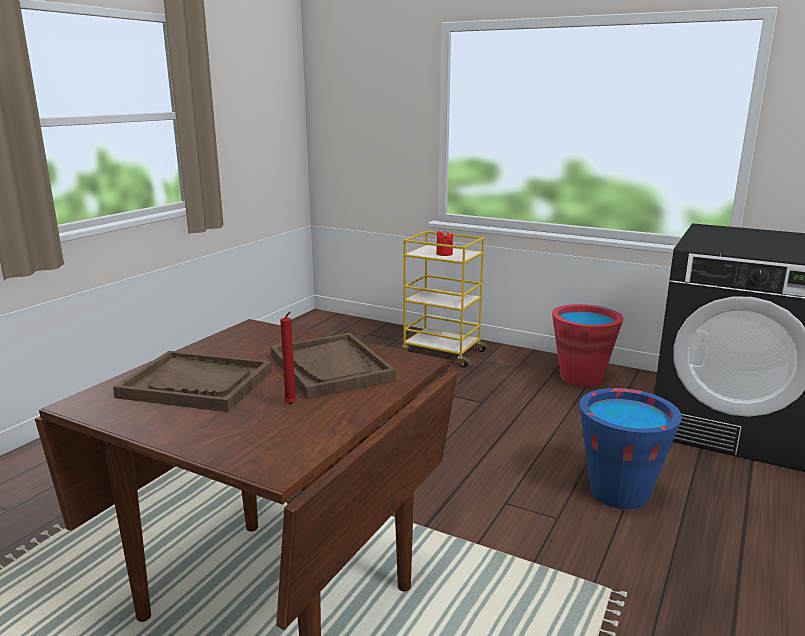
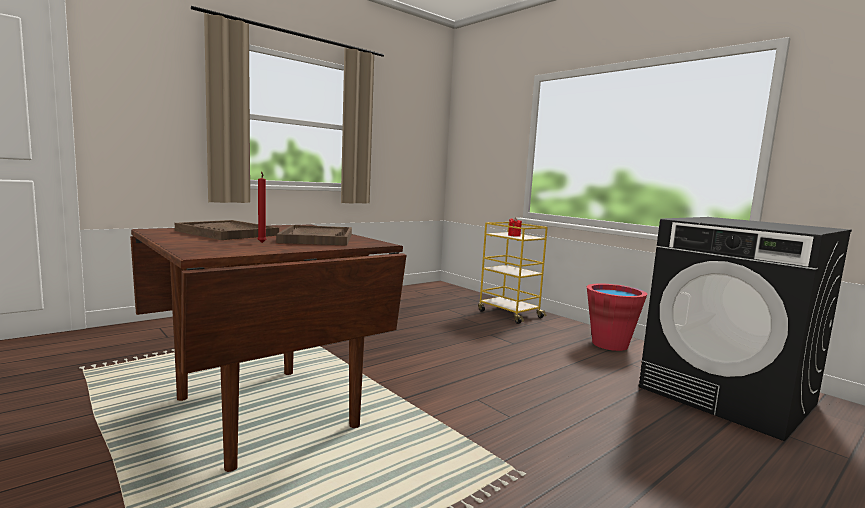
camera: 20 degrees right, 10 degrees down
blue bucket [580,388,682,509] -> none

